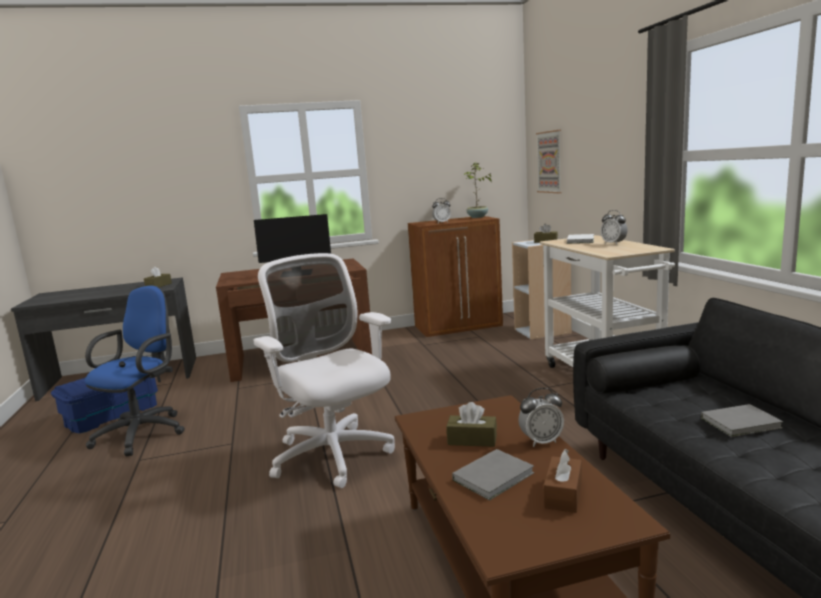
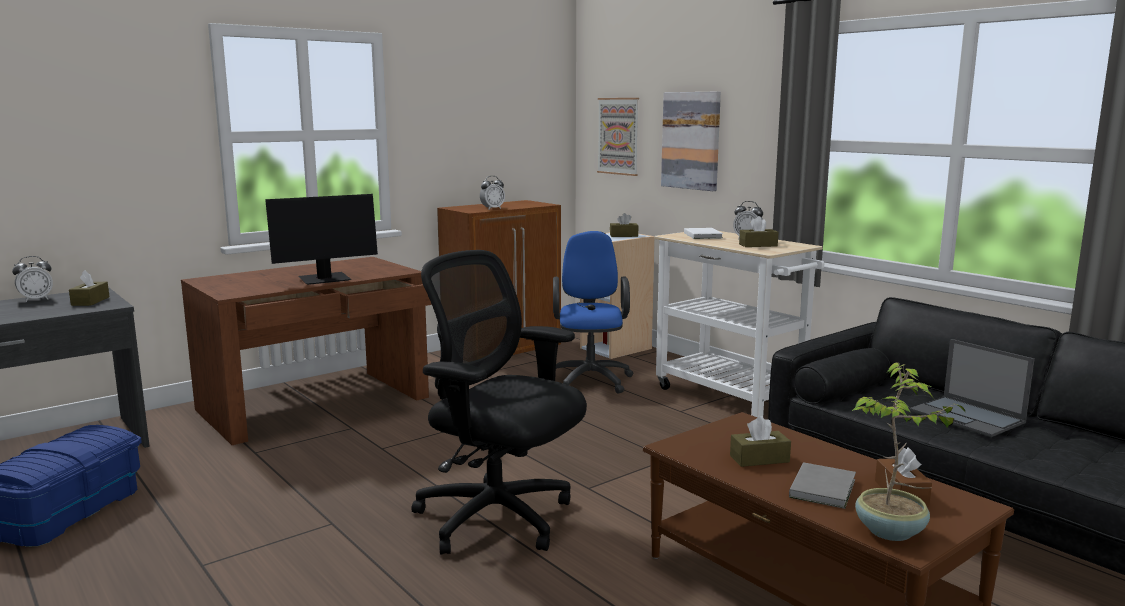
camera: 25 degrees left, 0 degrees up
blue office chair [85,286,185,456] -> blue office chair moved to [553,231,634,393]
white office chair [254,253,395,488] -> black office chair [411,250,587,554]
potted plant [464,163,492,218] -> potted plant moved to [852,362,965,541]
alarm clock [518,388,564,447] -> alarm clock moved to [12,256,53,302]
grey book [701,404,783,437] -> laptop [910,339,1035,437]
none -> picture [661,91,721,191]
none -> brown tissue box [739,216,778,247]

